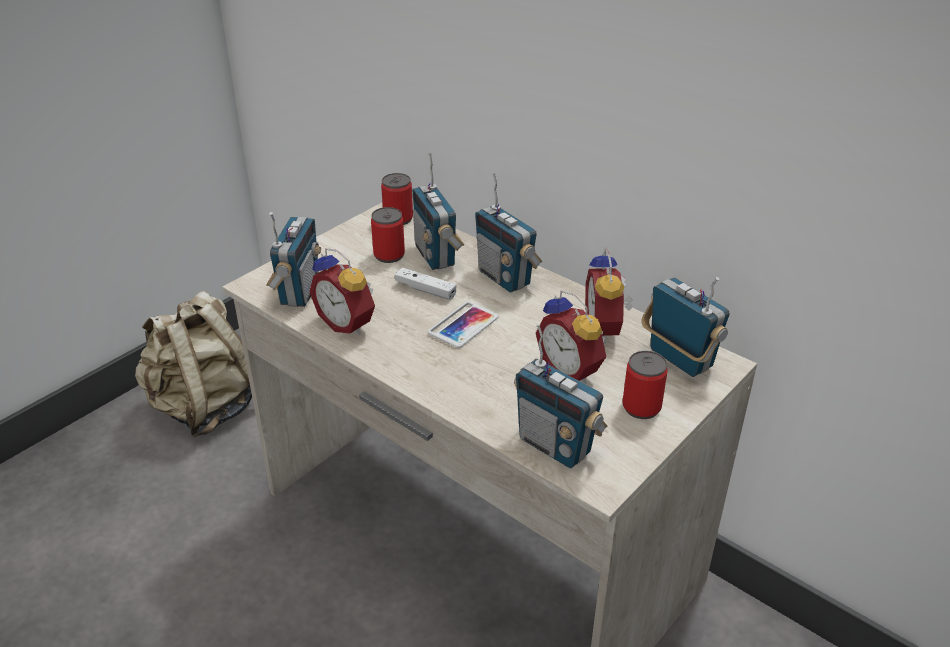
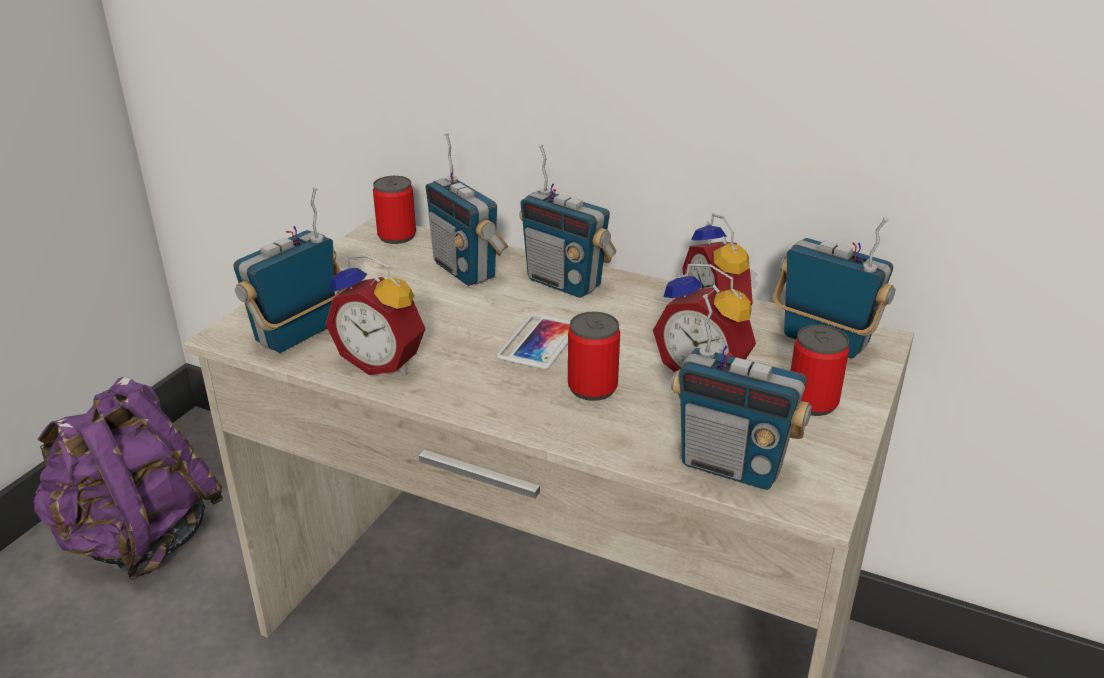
camera: 15 degrees left, 5 degrees down
beige backpack [135,291,252,437] -> purple backpack [33,377,223,580]
radio [266,212,321,307] -> radio turned 135 degrees counterclockwise [233,188,347,353]
can [371,207,405,263] -> can moved to [568,312,620,401]
white game controller [395,267,456,300] -> none

